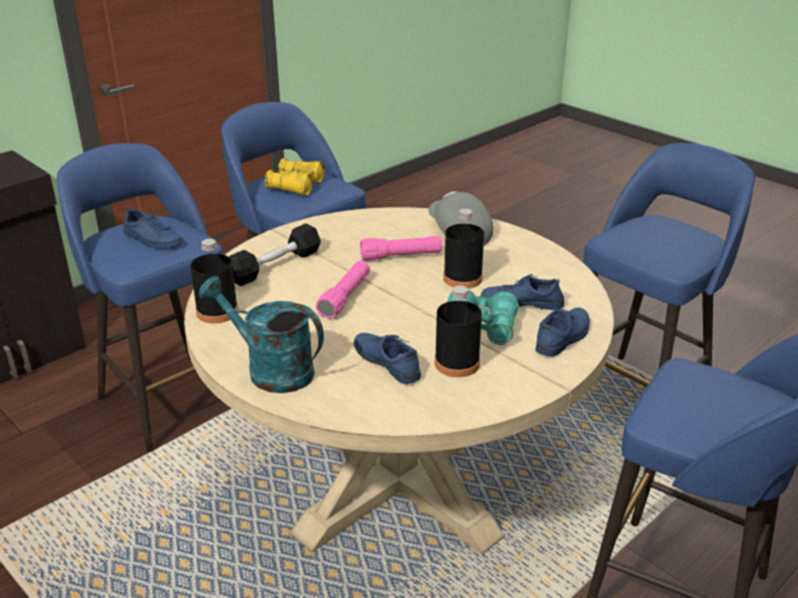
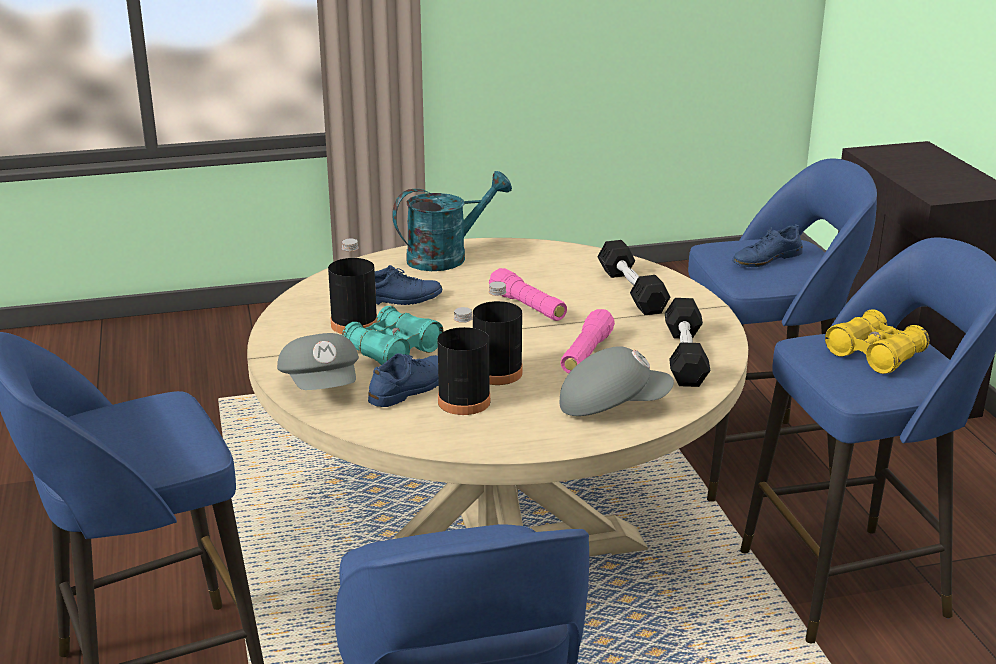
camera: 120 degrees right, 5 degrees down
black bottle [190,239,238,323] -> black bottle moved to [437,307,490,415]
blue shoe [535,308,590,356] -> grey cap [277,333,359,390]
none -> black dumbbell [665,298,710,387]

